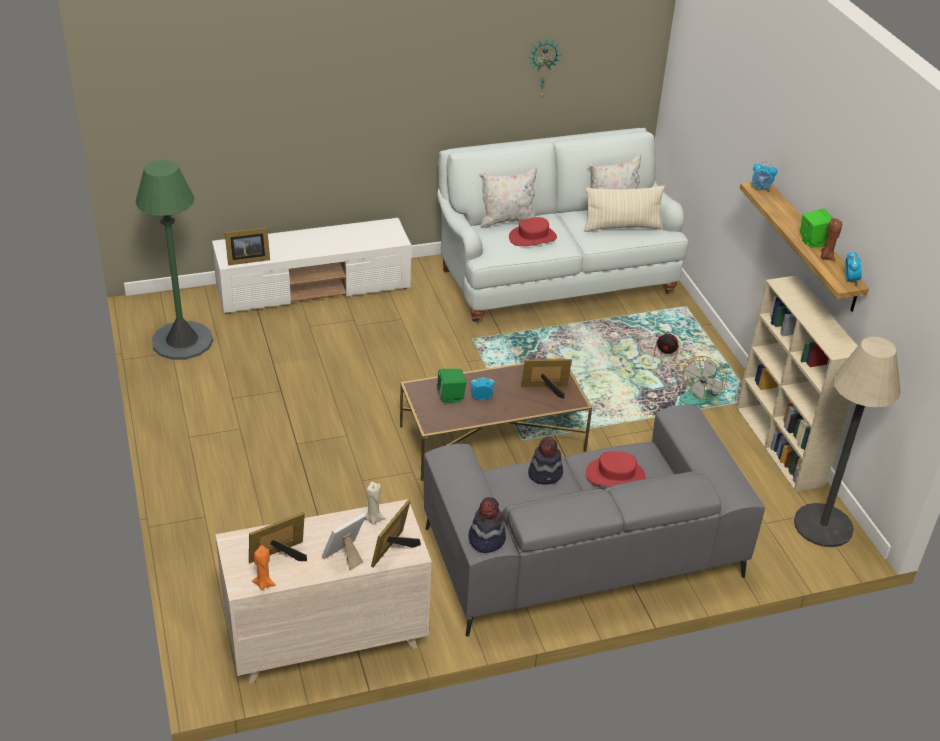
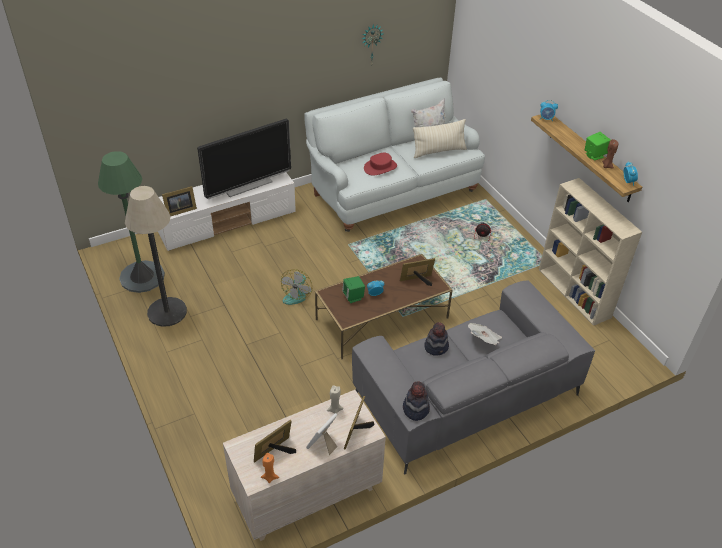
camera: 10 degrees left, 5 degrees up
white pillow [479,168,537,228] -> none
red hat [586,451,646,486] -> newspaper [468,323,502,345]
fan [679,356,727,406] -> fan moved to [281,269,312,305]
floor lamp [794,337,901,547] -> floor lamp moved to [125,186,187,327]
none -> television [197,118,291,199]

